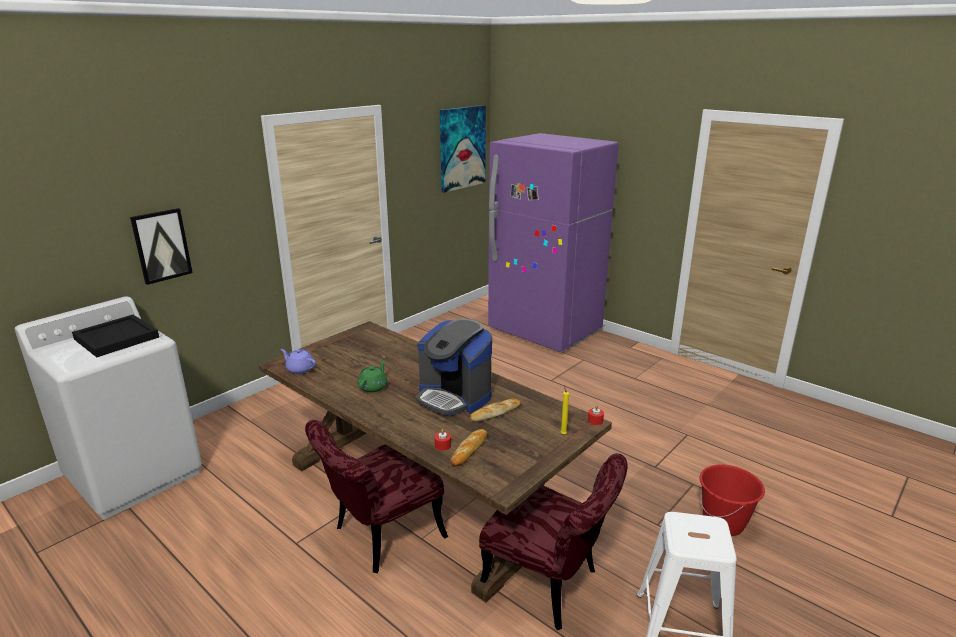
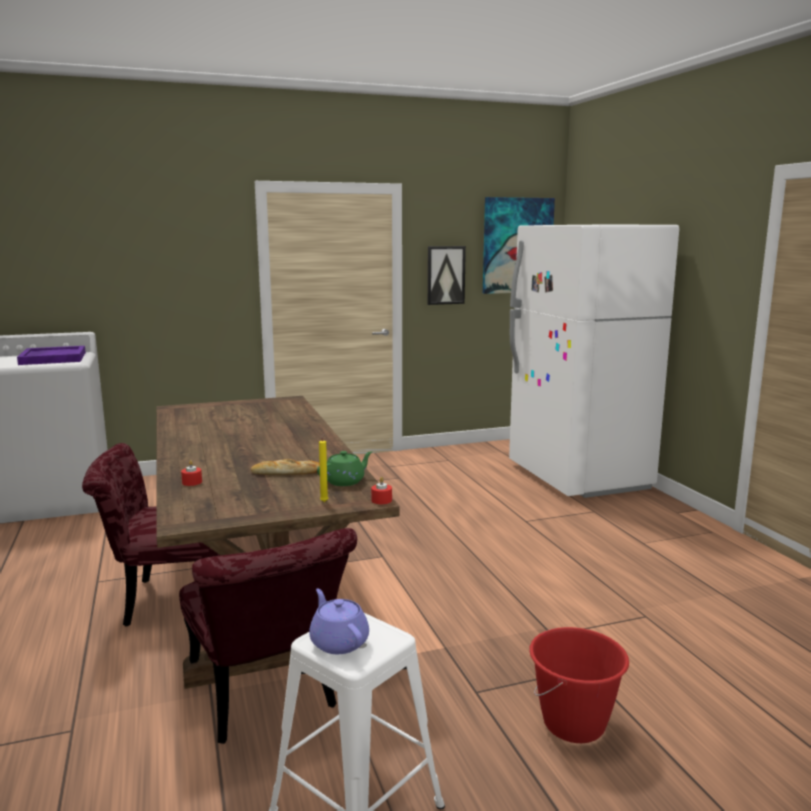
camera: 30 degrees right, 10 degrees down
black tray [72,315,159,357] -> purple tray [17,346,86,365]
picture [130,208,193,285] -> picture moved to [427,246,466,305]
purple teapot [281,349,316,374] -> purple teapot moved to [309,589,369,654]
green teapot [358,361,387,392] -> green teapot moved to [317,451,372,486]
coffee machine [417,319,492,416] -> none
bread [450,429,487,466] -> none
purple fridge [488,133,619,352] -> white fridge [509,225,679,498]

